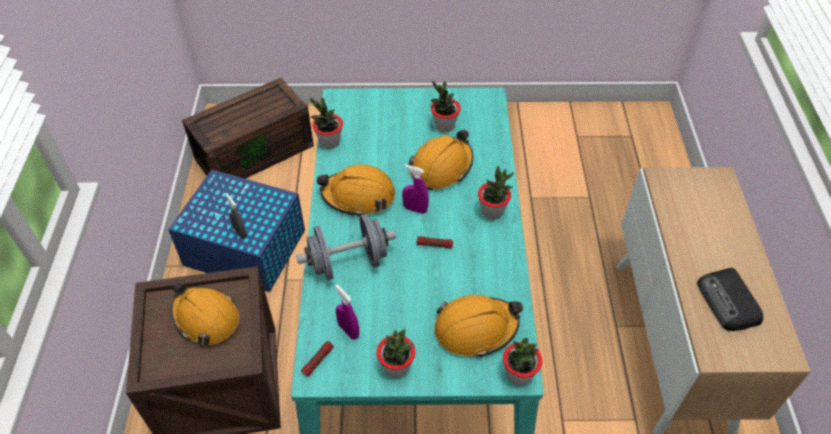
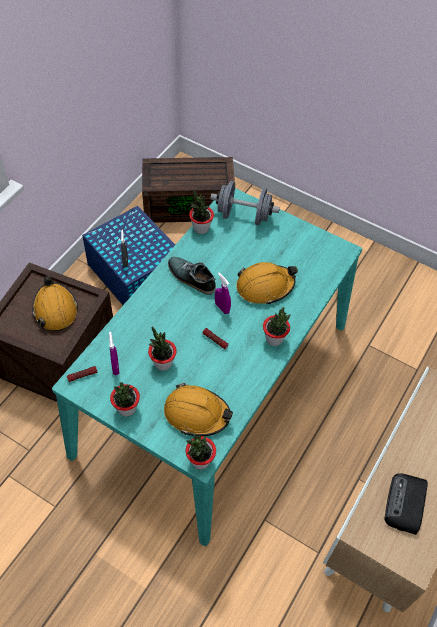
camera: 30 degrees right, 5 degrees up
grey dumbbell [296,214,396,280] -> grey dumbbell moved to [210,181,280,225]
orange hard hat [317,165,395,217] -> shoe [168,257,216,295]
potted plant [430,81,461,133] -> potted plant moved to [148,326,177,371]

